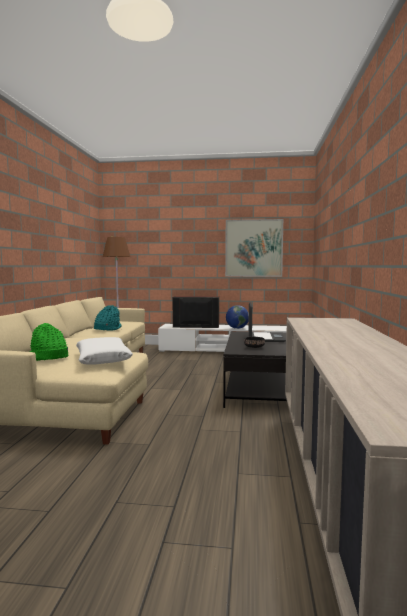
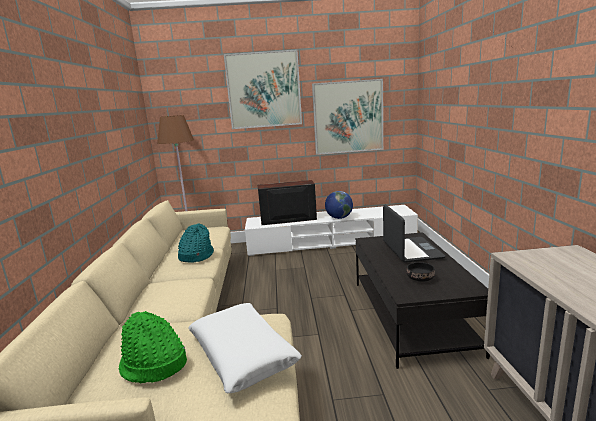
camera: 10 degrees left, 10 degrees up
none -> picture [224,50,302,129]

